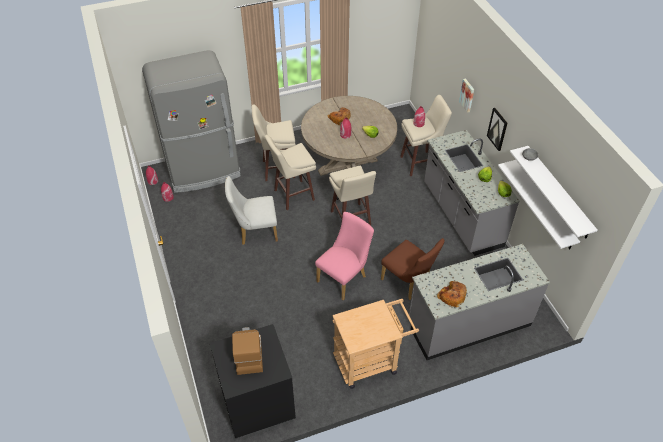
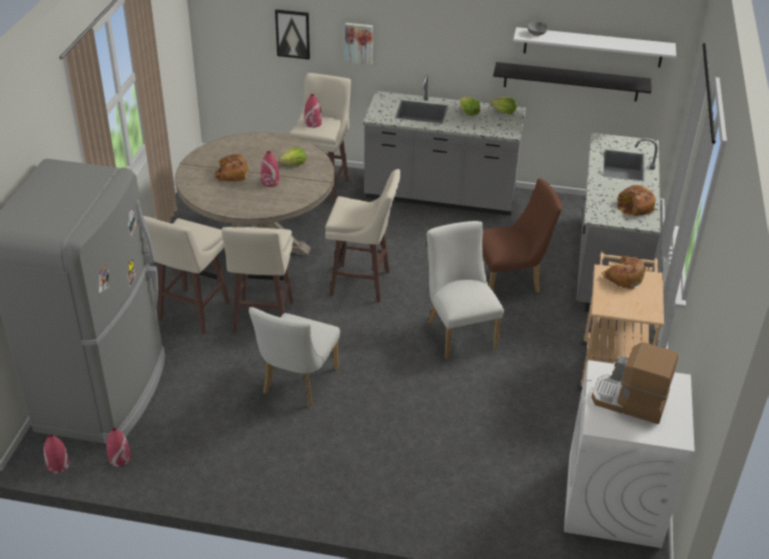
camera: 60 degrees left, 10 degrees down
black washing machine [210,324,296,438] -> white washing machine [564,360,695,548]
pink chair [315,212,374,300] -> white chair [427,221,504,359]
picture [487,108,507,151] -> picture moved to [275,9,310,59]
white shelf [498,160,580,250] -> black shelf [493,62,651,101]
none -> bread [602,256,645,289]

